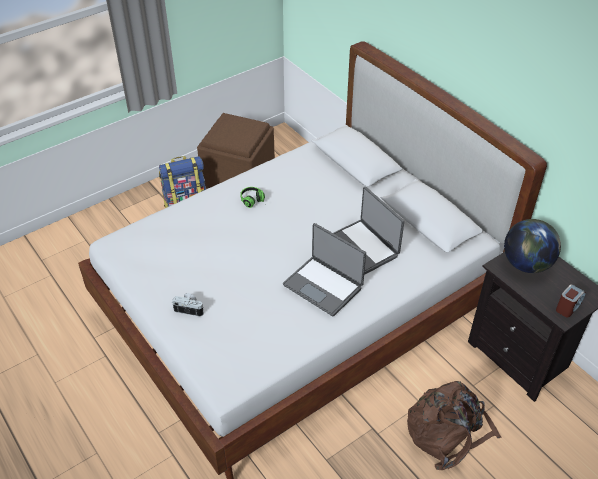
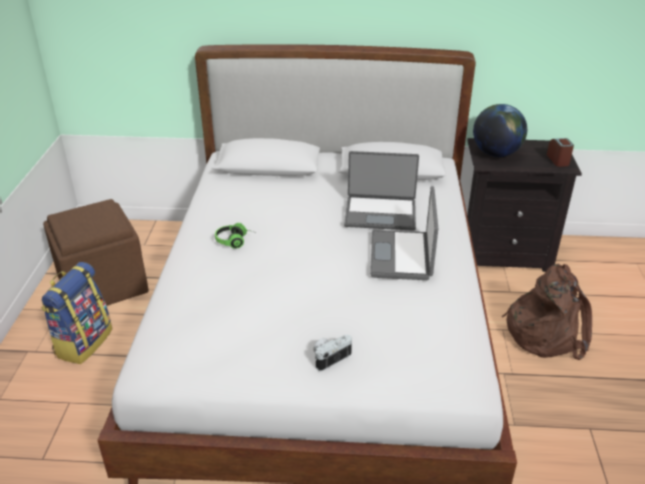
camera: 50 degrees left, 10 degrees down
laptop [283,223,366,316] -> laptop turned 105 degrees clockwise [370,186,438,280]

